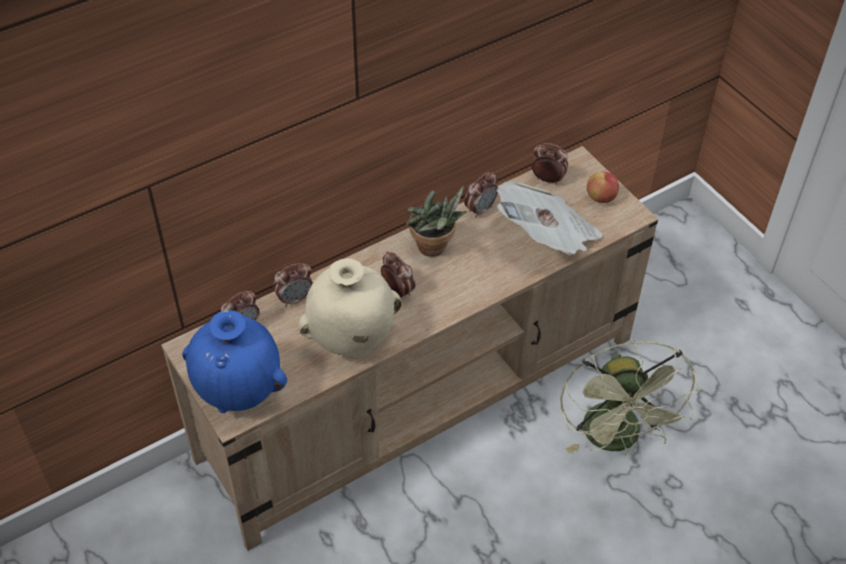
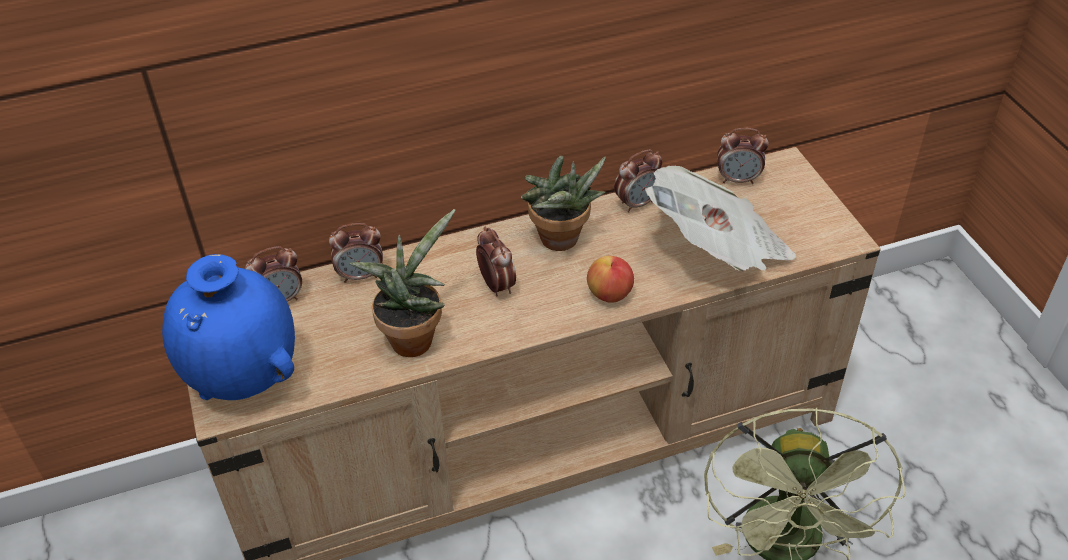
camera: 15 degrees right, 5 degrees down
beige vase [298,258,402,356] -> potted plant [349,209,456,357]
alarm clock [532,143,568,185] -> alarm clock turned 150 degrees clockwise [717,128,769,184]
apple [587,172,619,203] -> apple moved to [587,256,634,302]

